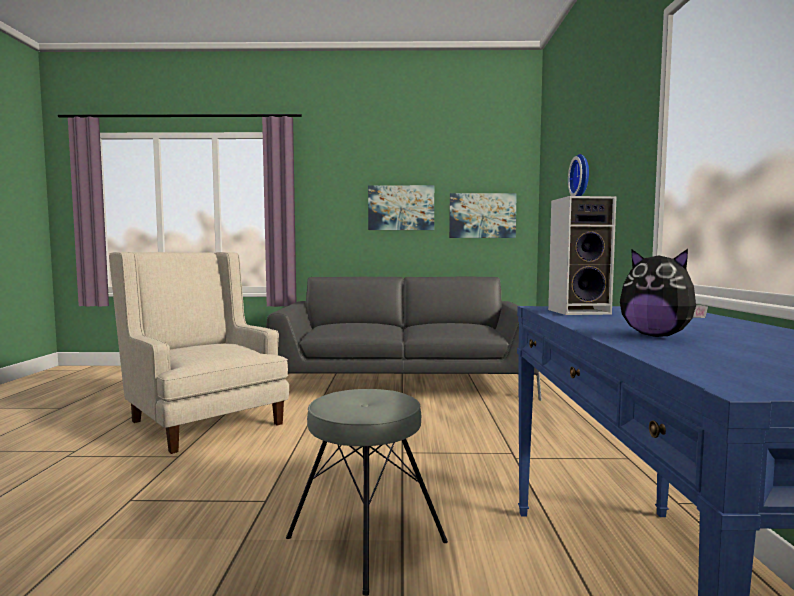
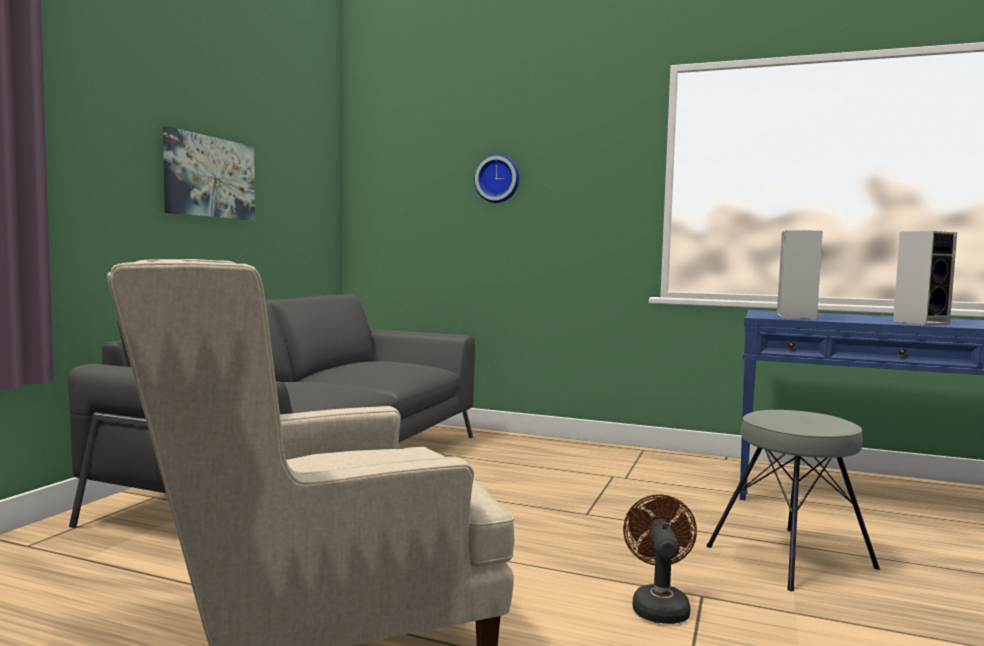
camera: 70 degrees left, 0 degrees up
picture [449,193,517,238] -> none
plush toy [620,249,708,337] -> speaker [893,231,957,325]
none -> brown fan [623,494,697,624]

